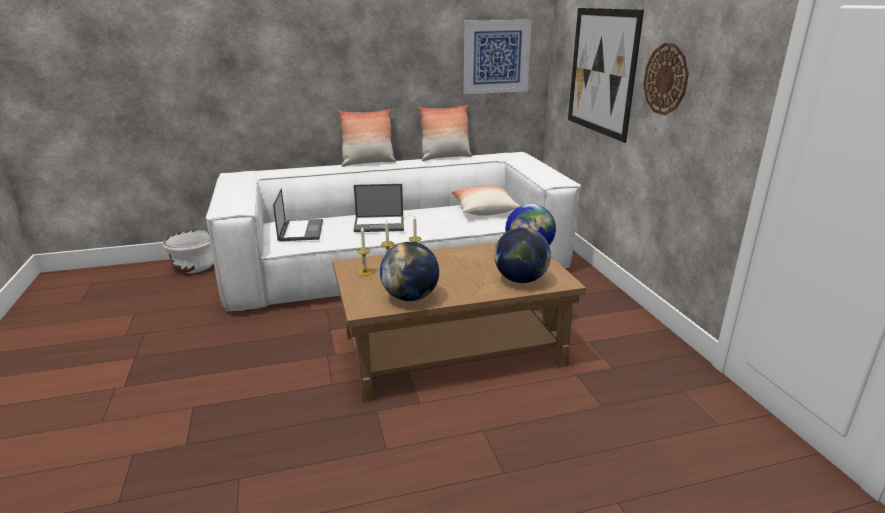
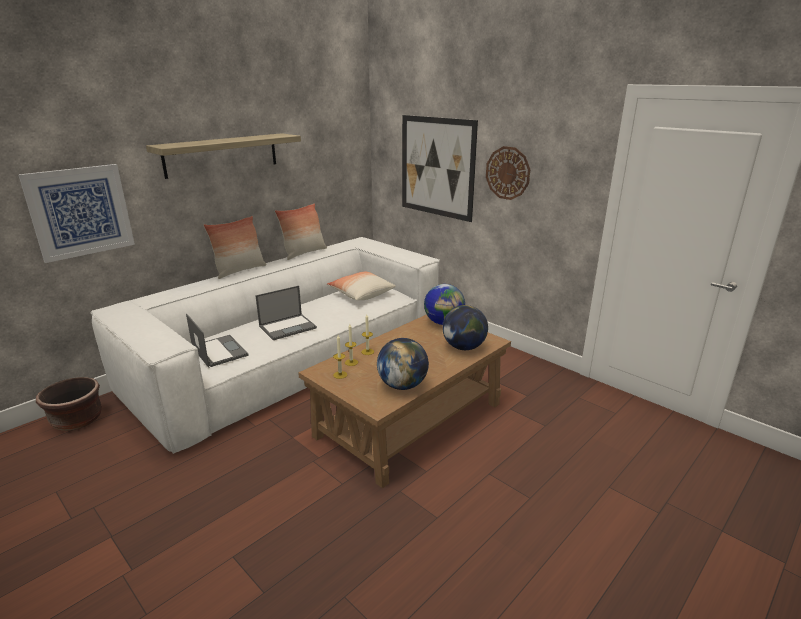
camera: 30 degrees left, 0 degrees up
white planter [163,230,214,273] -> brown planter [36,377,102,431]
picture [463,20,532,94] -> picture moved to [18,164,135,263]
none -> shelf [146,133,301,179]

